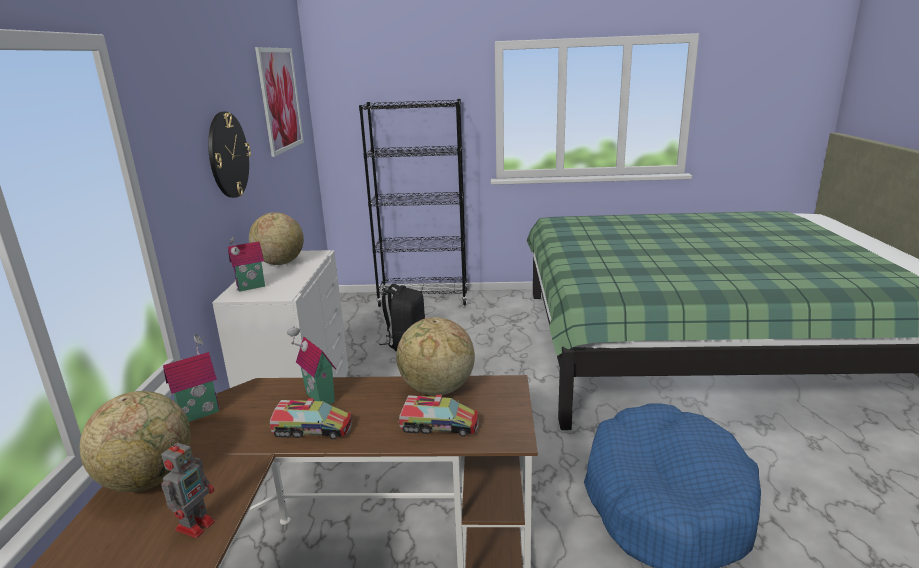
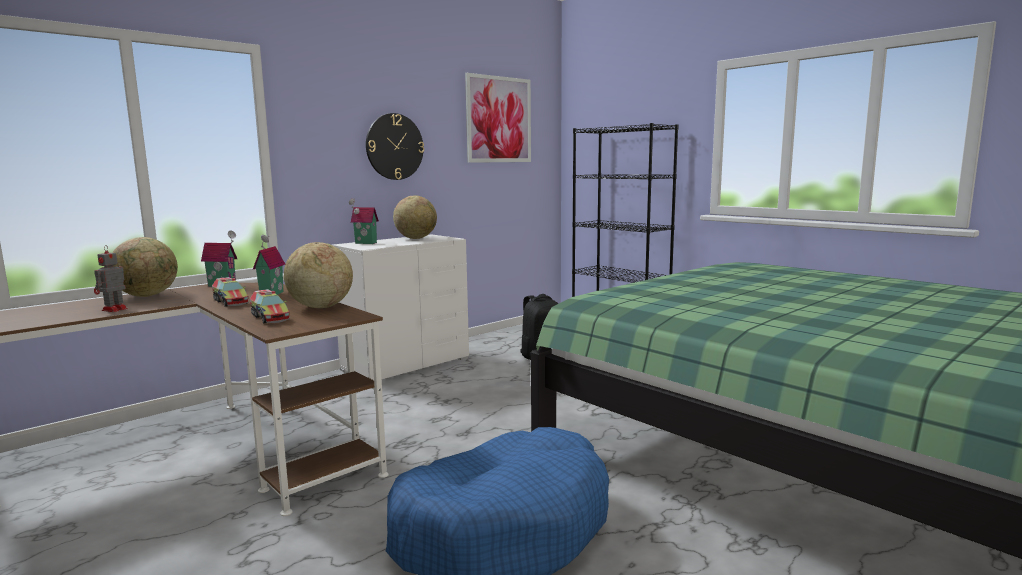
camera: 45 degrees right, 10 degrees down
toy robot [161,438,215,538] -> toy robot turned 135 degrees clockwise [94,245,128,312]

